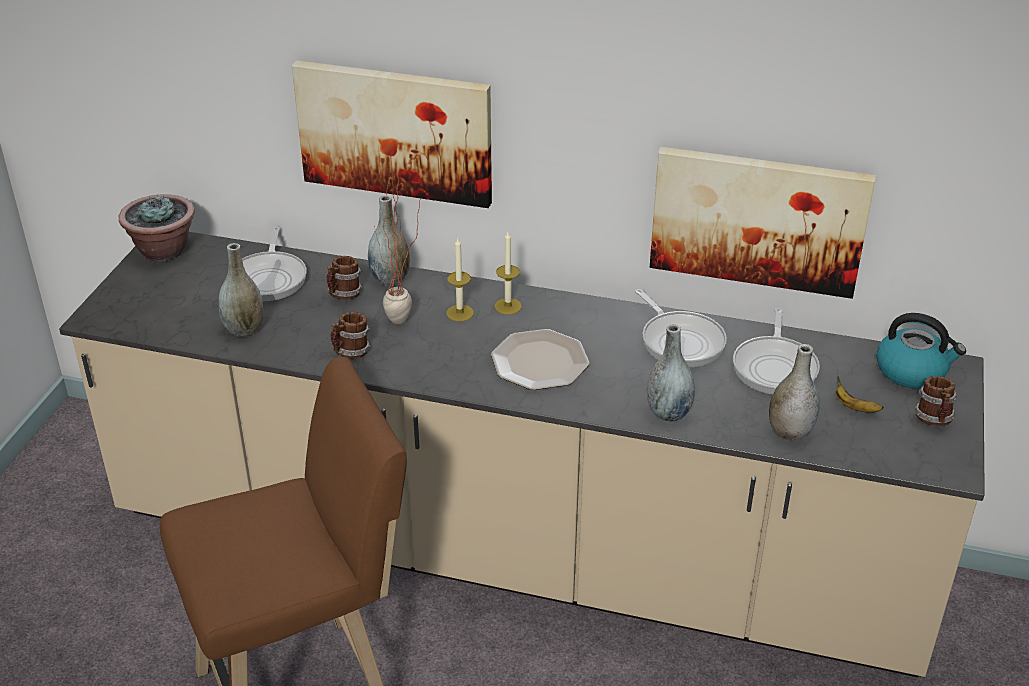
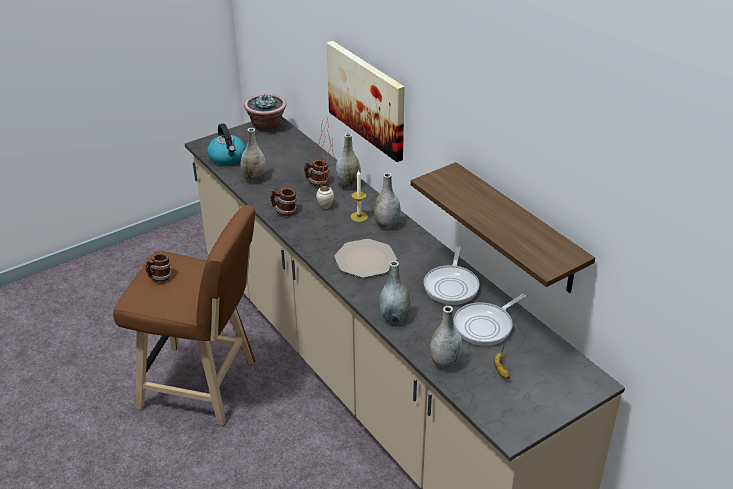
camera: 40 degrees right, 0 degrees up
frying pan [242,227,307,302] -> none
candle [495,232,522,315] -> grey vase [374,173,401,229]
picture [650,147,876,299] -> shelf [411,162,595,293]
kettle [876,313,966,389] -> kettle moved to [207,123,246,165]
mug [914,376,957,426] -> mug moved to [145,253,172,282]

